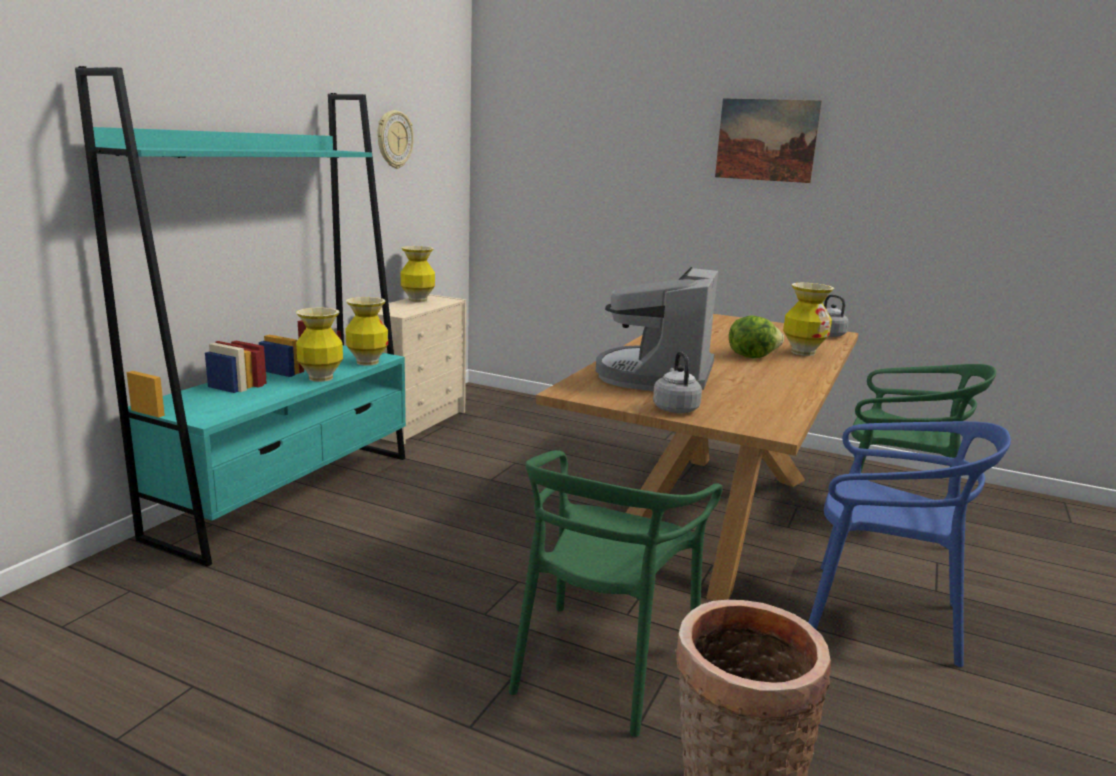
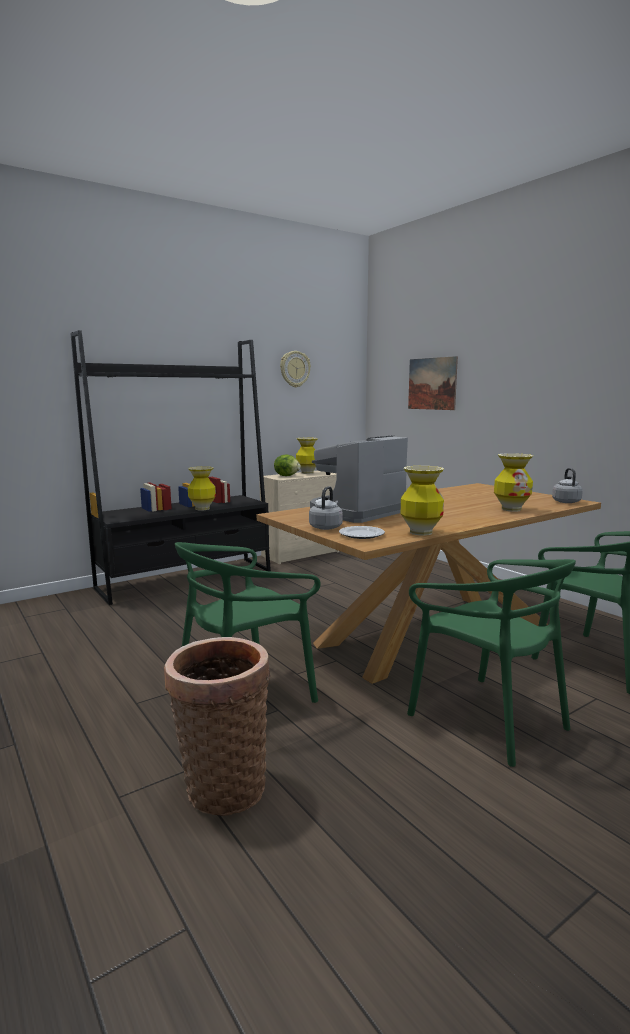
camera: 30 degrees right, 5 degrees down
turquoise bookcase [75,66,406,567] -> black bookcase [71,330,271,605]
vase [345,297,388,366] -> vase moved to [400,466,444,536]
picture [715,98,822,183] -> picture moved to [408,356,458,410]
lettuce [729,315,784,358] -> lettuce moved to [274,455,301,476]
blue chair [808,421,1011,667] -> green chair [407,559,576,767]
none -> plate [339,526,385,539]

